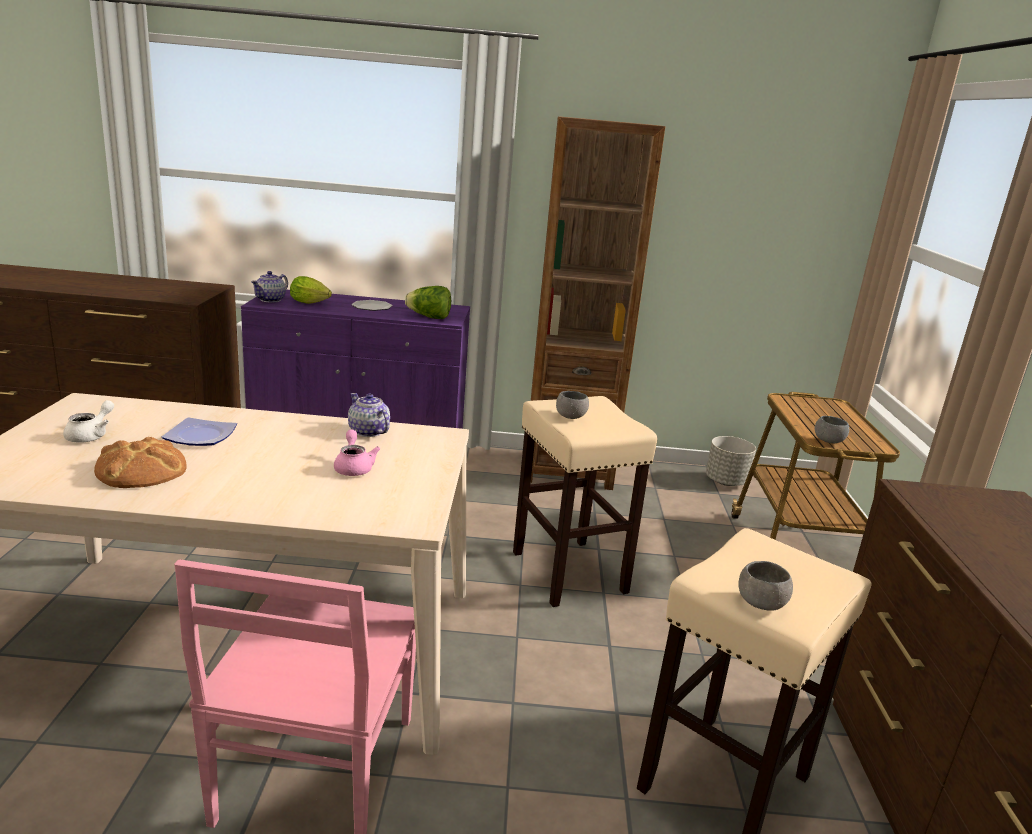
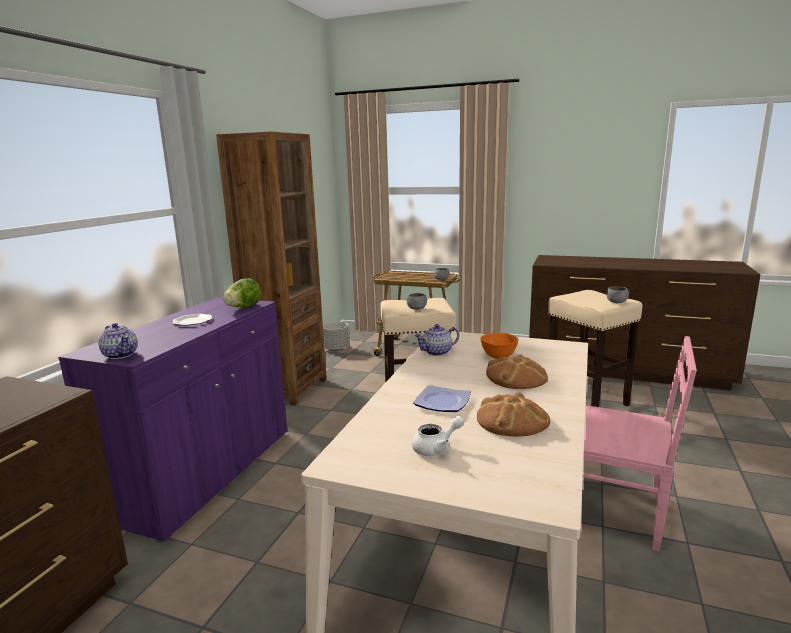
camera: 70 degrees left, 5 degrees down
white teapot [63,400,114,443] -> white teapot turned 120 degrees clockwise [412,416,464,456]
lettuce [290,276,332,304] -> none
pink teapot [334,430,381,476] -> orange bowl [481,333,518,359]
none -> bread [486,354,548,389]

